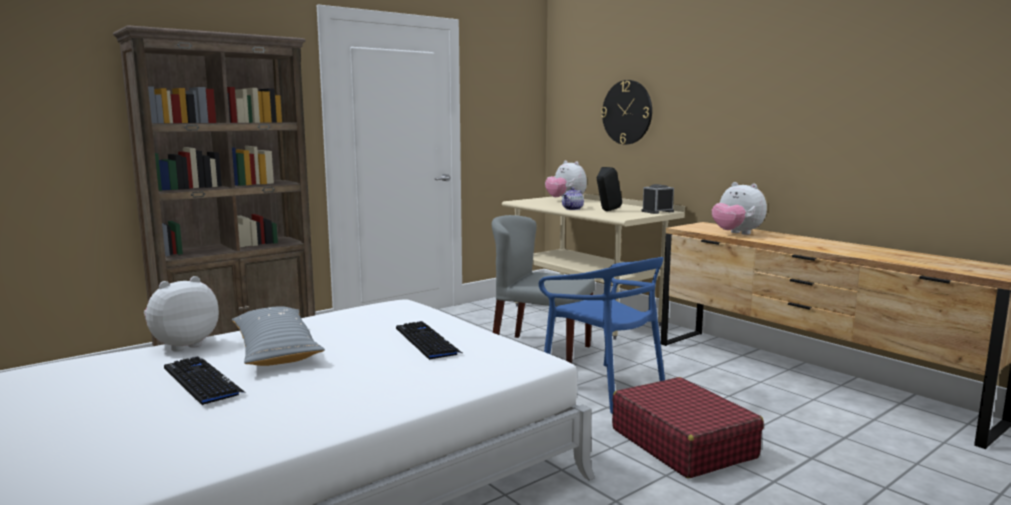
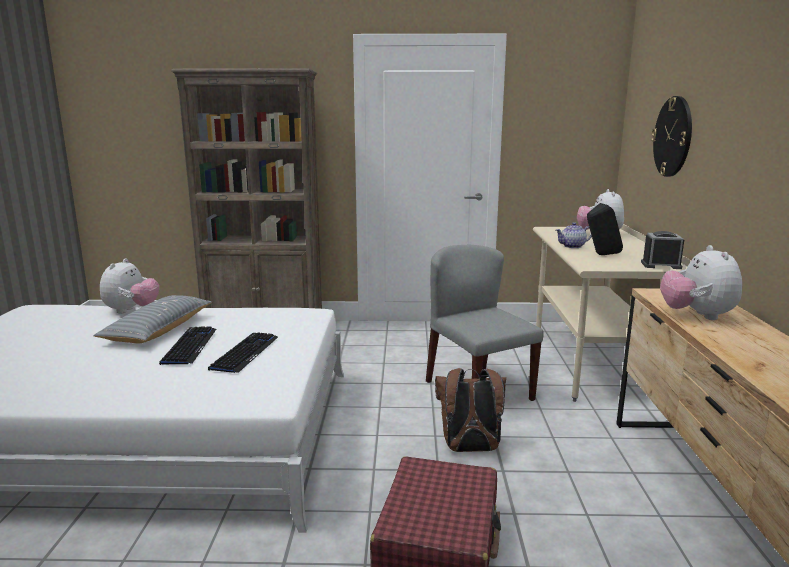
camera: 40 degrees right, 5 degrees up
plush toy [144,276,219,351] -> plush toy turned 105 degrees clockwise [100,258,159,314]
keyboard [164,356,246,405] -> keyboard moved to [159,327,216,365]
blue chair [539,257,665,414] -> brown backpack [435,368,506,452]

